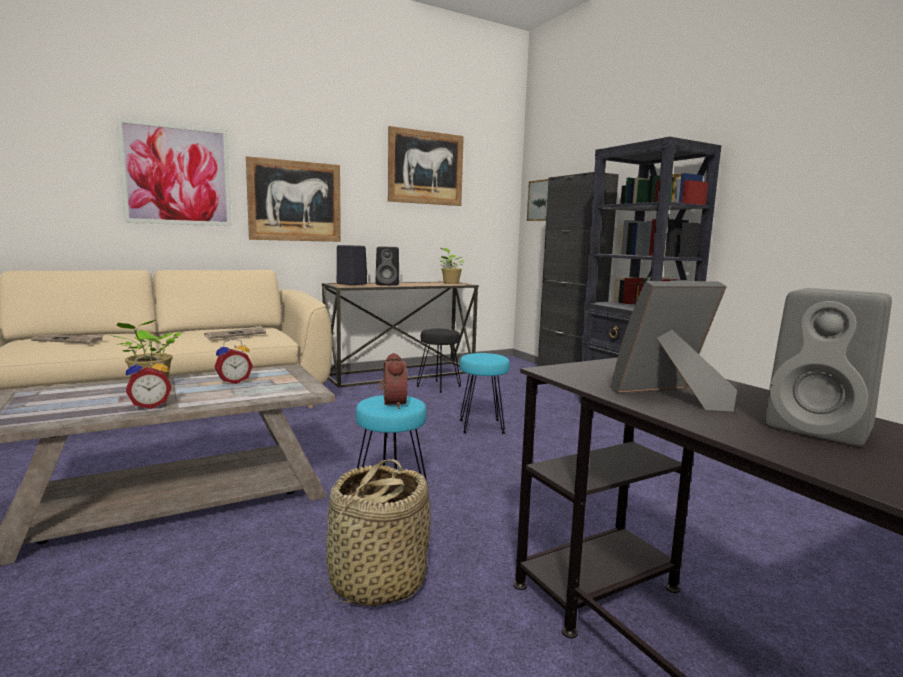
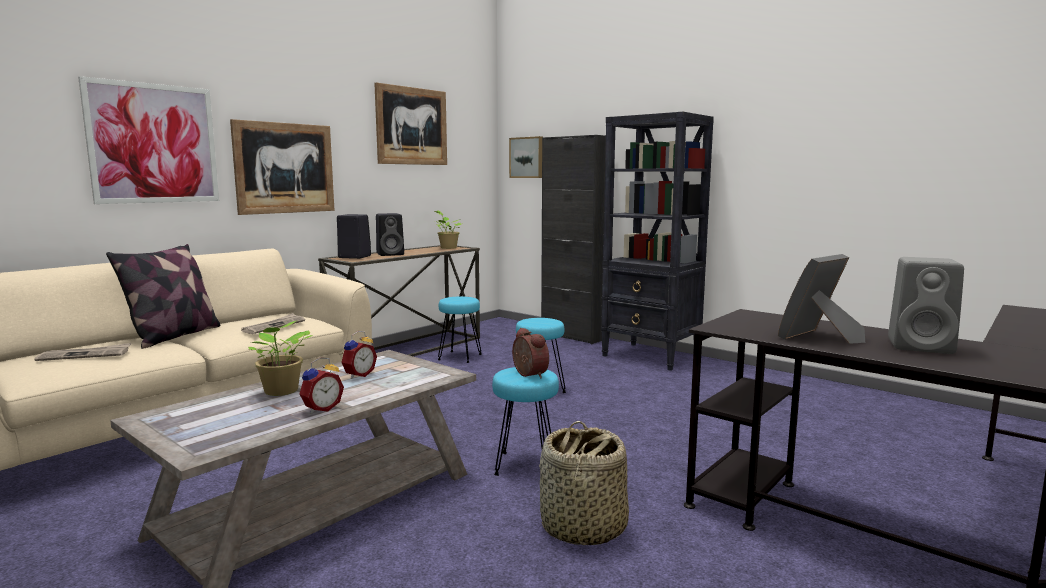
camera: 20 degrees left, 0 degrees up
black stool [416,328,461,393] -> turquoise stool [438,296,482,363]
none -> pillow [106,244,220,349]

